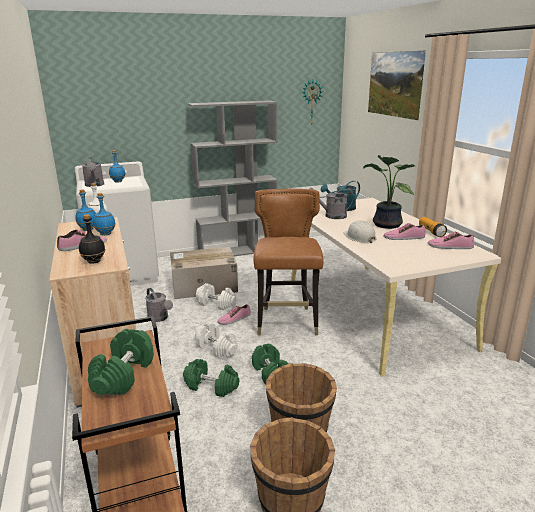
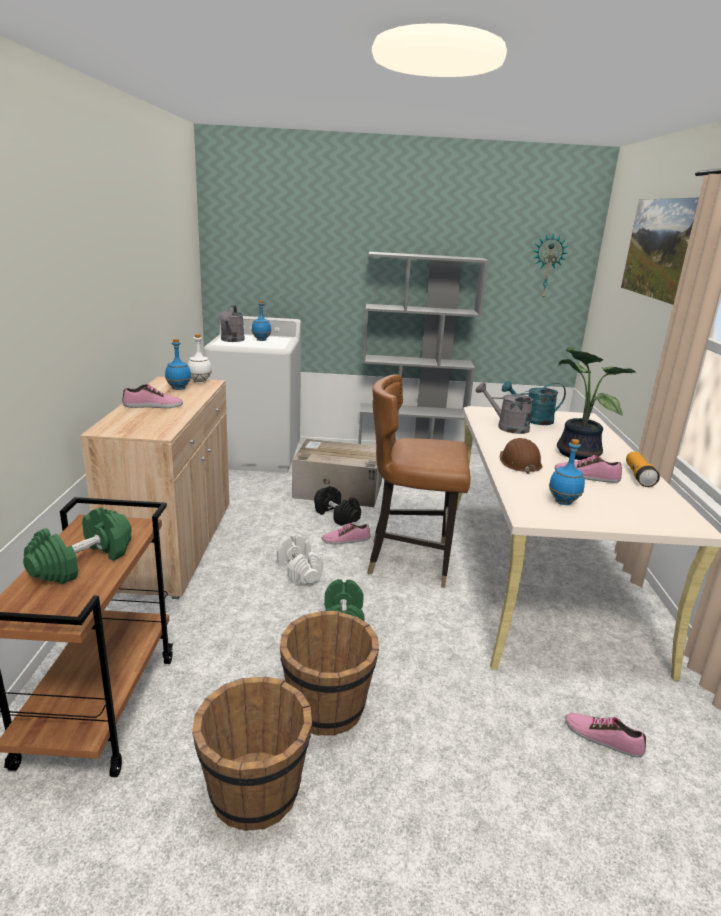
camera: 20 degrees right, 0 degrees up
black bottle [79,214,105,264] -> none
blue bottle [93,193,116,236] -> blue bottle moved to [549,439,585,505]
grey watering can [145,288,173,322] -> none
green dumbbell [183,359,239,397] -> none
white dumbbell [196,283,236,310] -> black dumbbell [314,486,361,526]
brown chair [254,189,324,335] -> brown chair turned 105 degrees counterclockwise [367,374,470,588]
white hard hat [343,220,377,243] -> brown hard hat [500,438,542,474]
shoe [428,231,474,249] -> shoe moved to [565,713,646,758]

